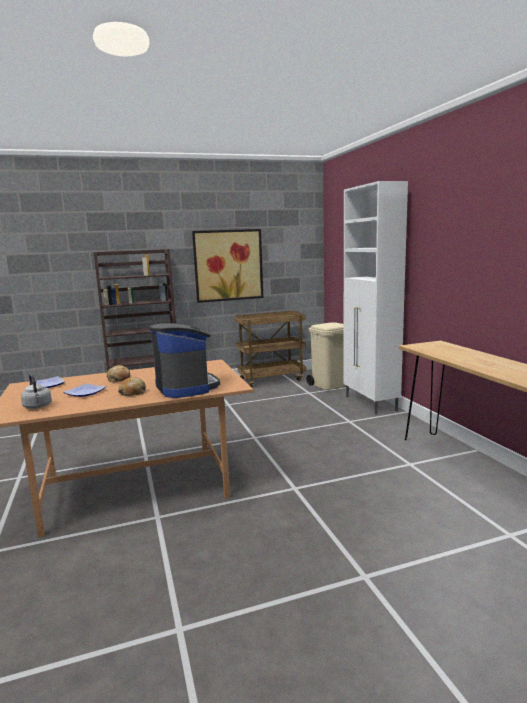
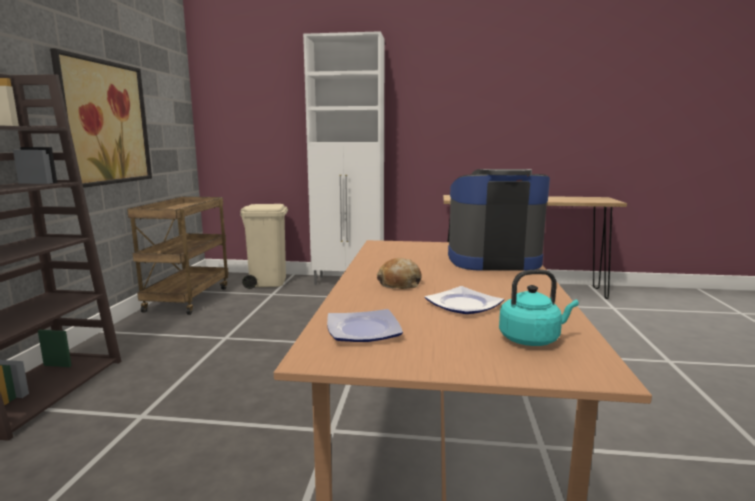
camera: 65 degrees left, 0 degrees up
grey kettle [21,373,52,409] -> turquoise kettle [499,270,579,346]
bread [118,377,146,396] -> none

